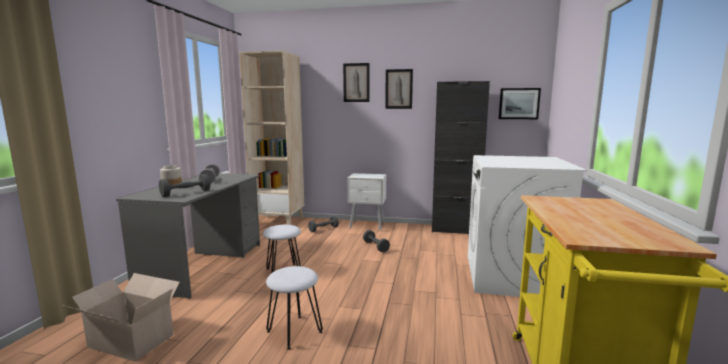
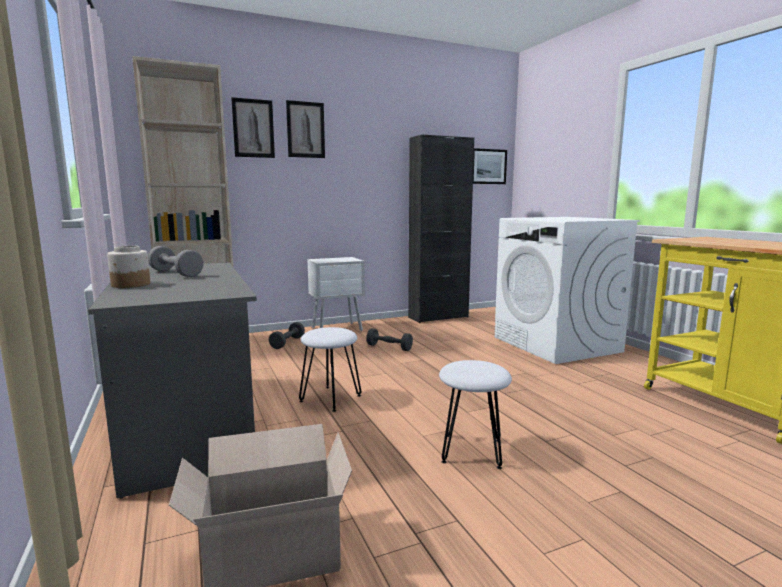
camera: 35 degrees left, 0 degrees up
grey dumbbell [159,174,210,197] -> none
picture [385,69,413,109] -> picture moved to [231,97,275,158]

